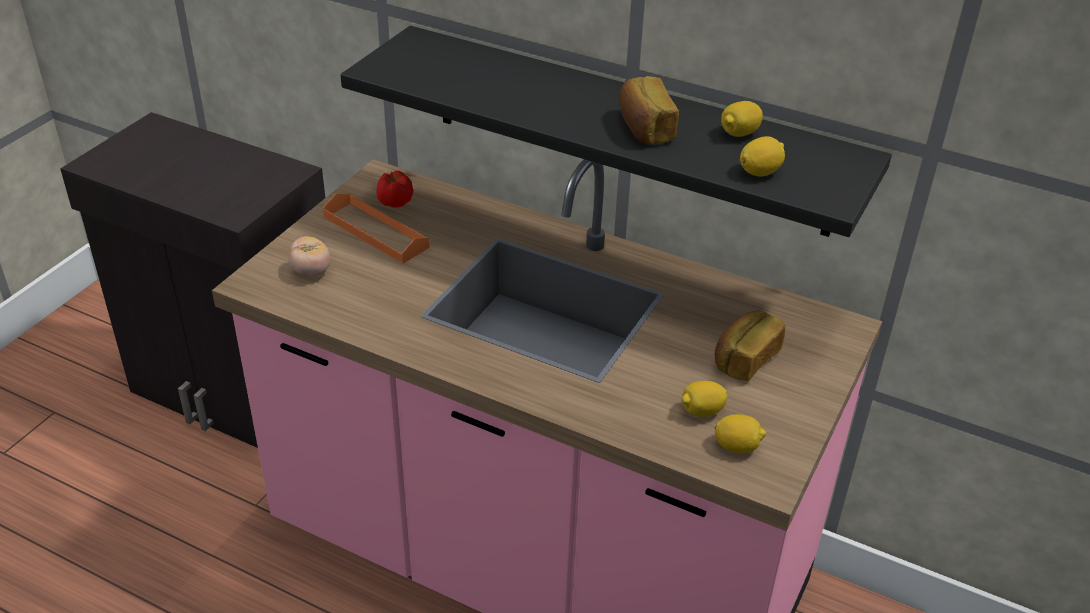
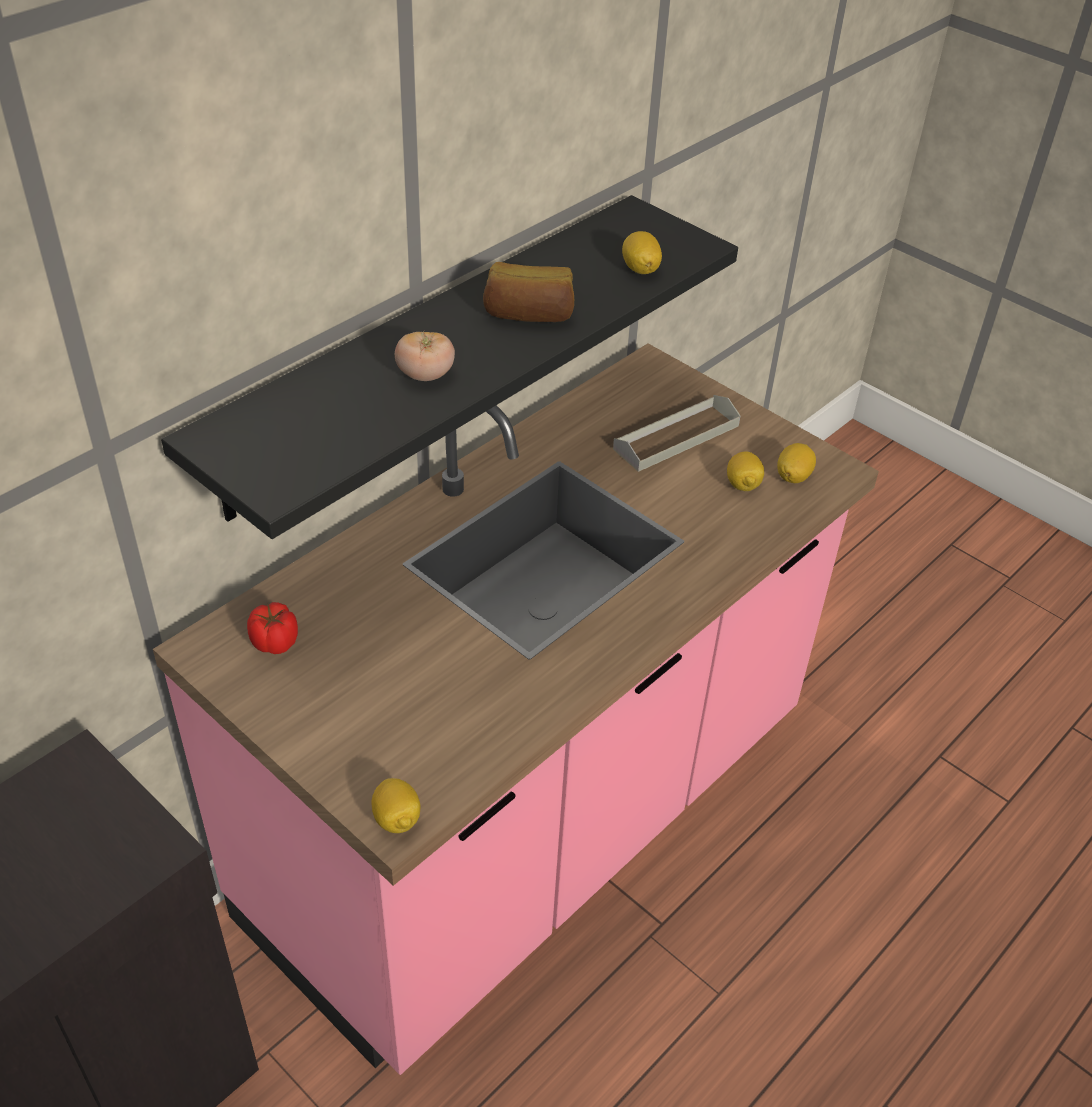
camera: 75 degrees left, 5 degrees up
tomato [289,236,331,277] -> tomato moved to [395,331,455,381]
orange tray [323,193,430,264] -> none
bread [715,311,786,381] -> grey tray [613,395,740,472]
lemon [721,101,763,137] -> lemon moved to [371,778,420,833]

